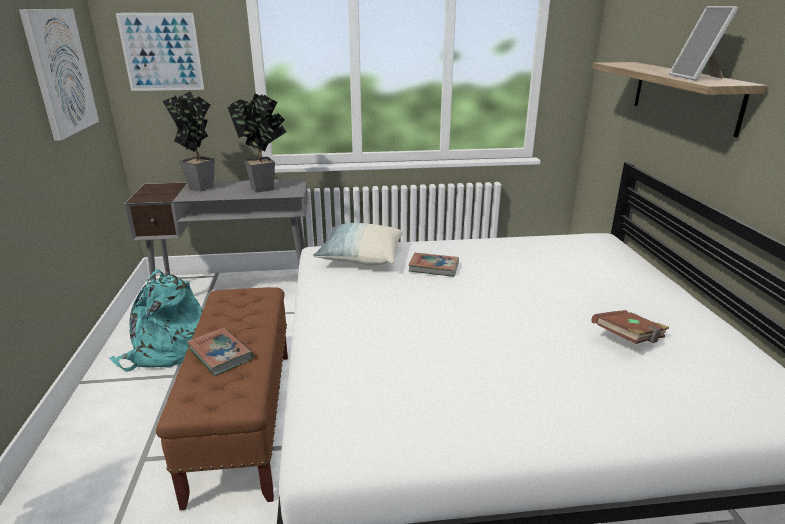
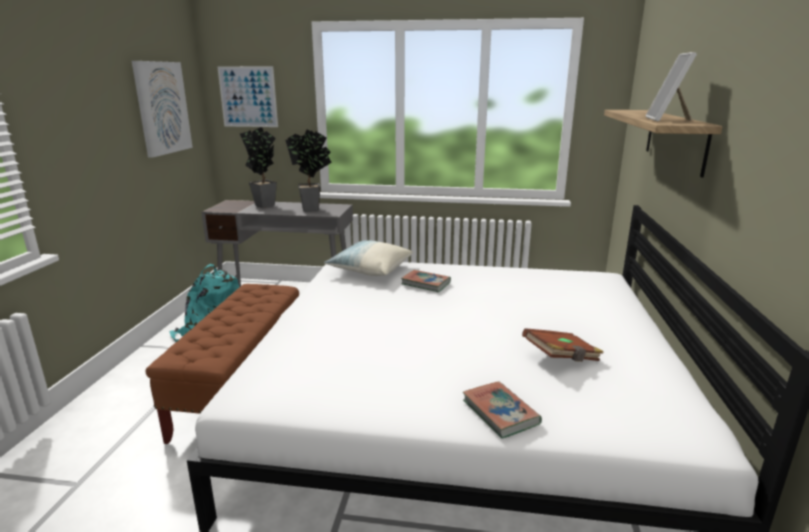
camera: 15 degrees right, 5 degrees down
book [187,328,254,376] -> book moved to [463,381,542,438]

